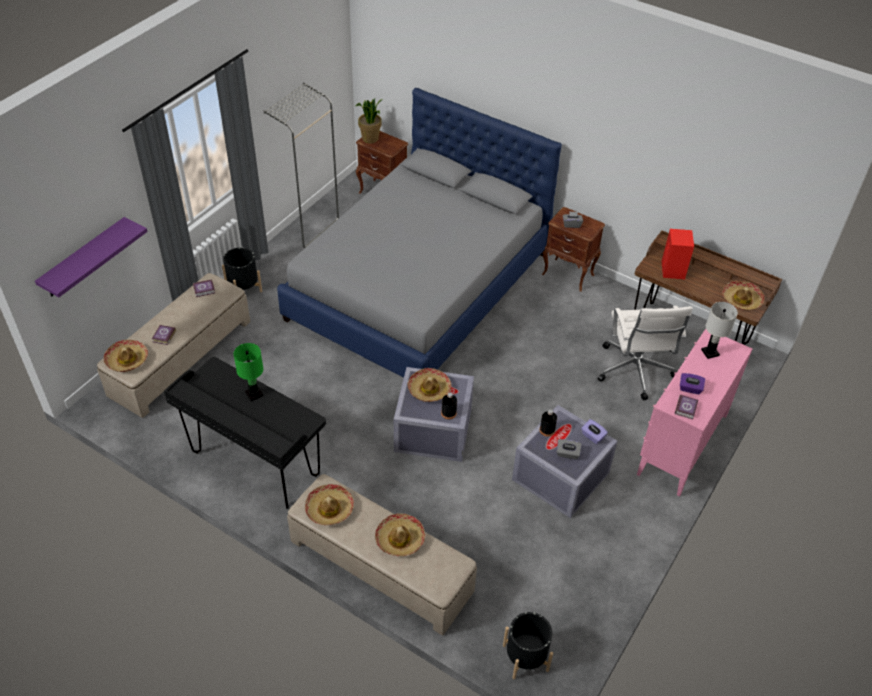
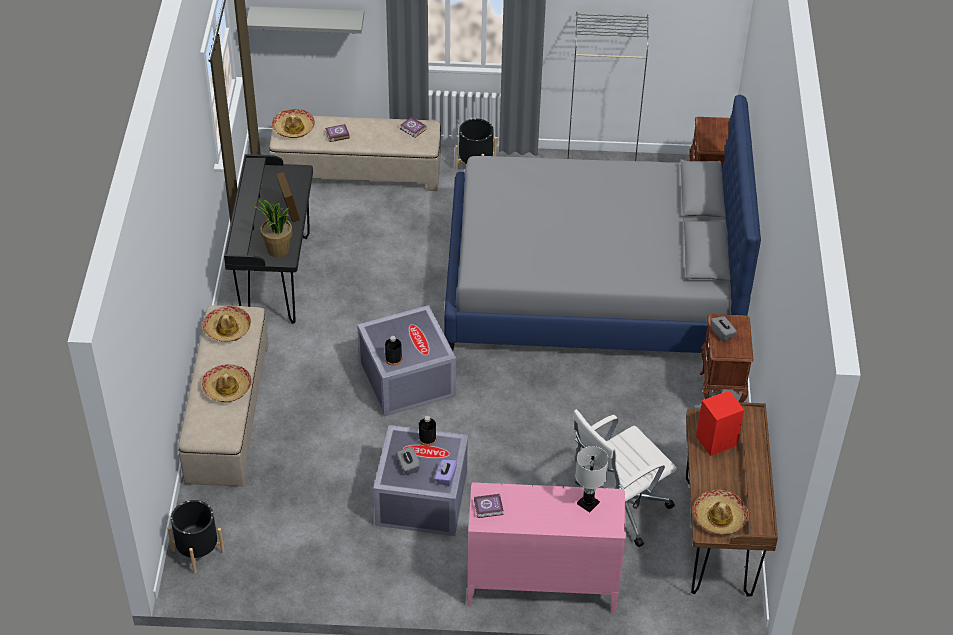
camera: 60 degrees right, 0 degrees up
purple shelf [35,217,148,297] -> grey shelf [247,6,364,34]
green table lamp [233,343,263,401] -> picture frame [276,172,300,222]
potted plant [356,98,383,143] -> potted plant moved to [254,200,292,257]
hat [408,368,452,402] -> none
purple tissue box [680,373,705,394] -> none

